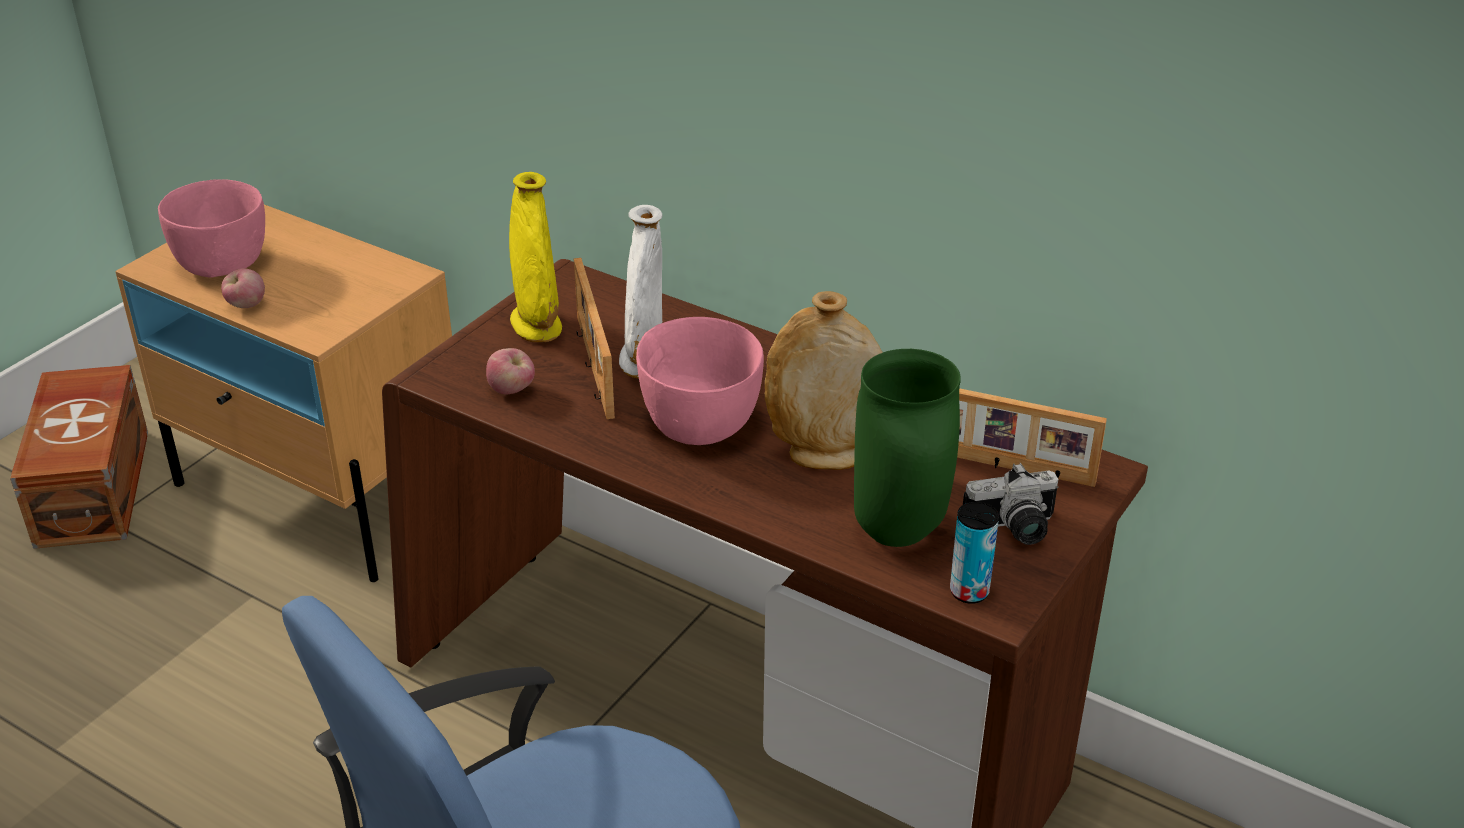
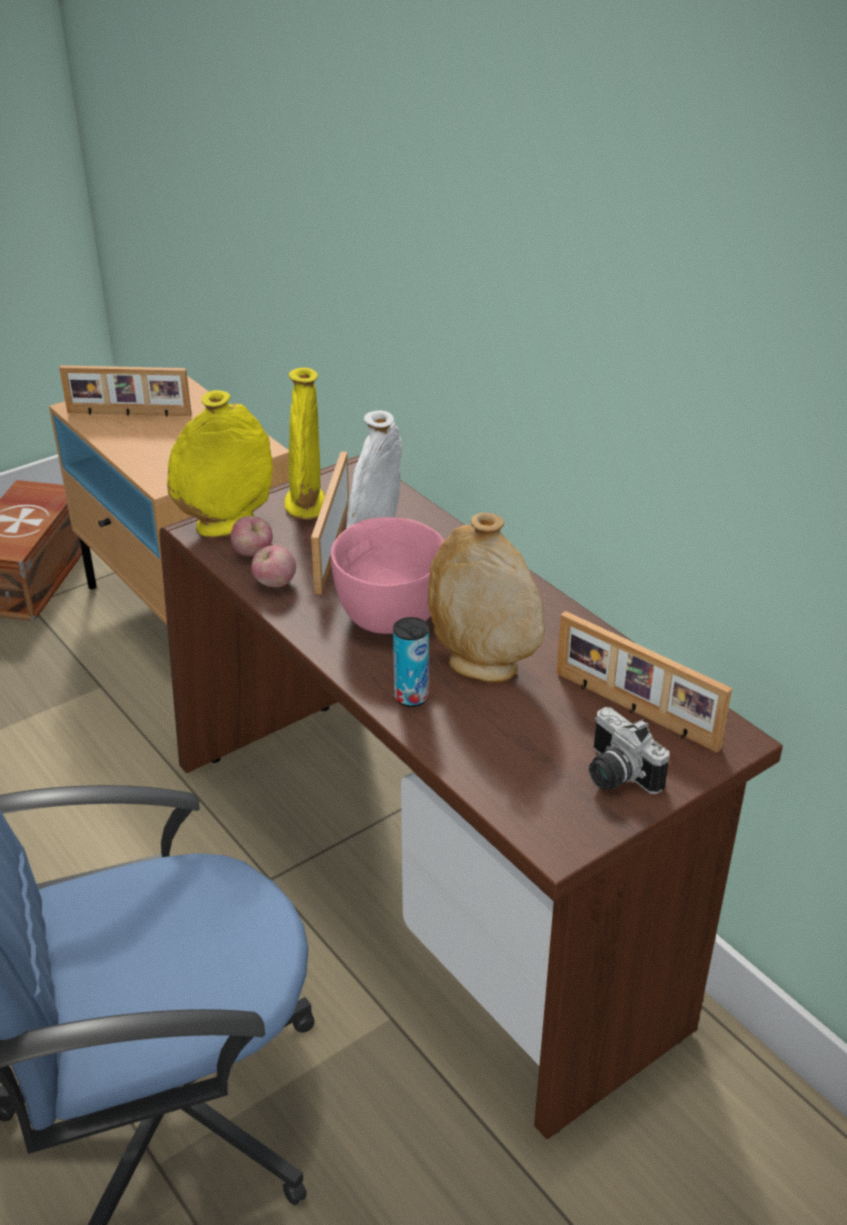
camera: 20 degrees right, 0 degrees up
pink bowl [158,179,265,278] -> picture frame [59,365,192,417]
apple [221,268,265,308] -> apple moved to [251,545,296,587]
green vase [854,349,961,547] -> none
can [950,502,999,604] -> can moved to [393,617,429,707]
camera [963,463,1058,545] -> camera turned 45 degrees clockwise [589,707,669,794]
none -> yellow vase [167,390,273,538]

